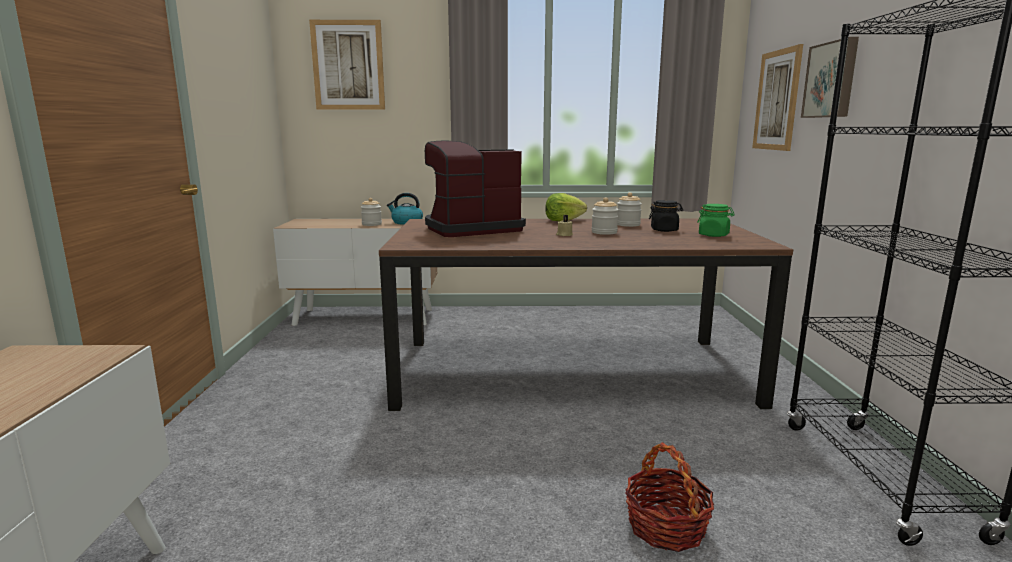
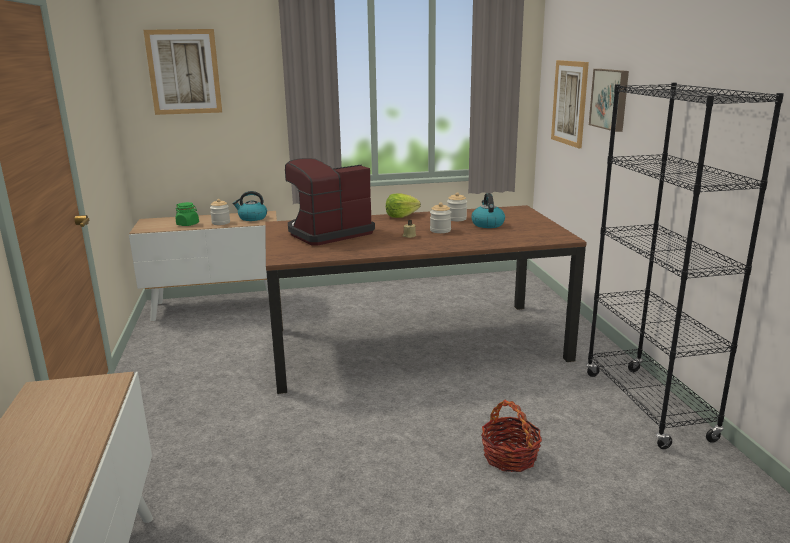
camera: 10 degrees left, 5 degrees up
black jar [649,200,683,232] -> kettle [471,193,505,228]
green jar [697,204,735,237] -> green jar moved to [175,202,199,226]

